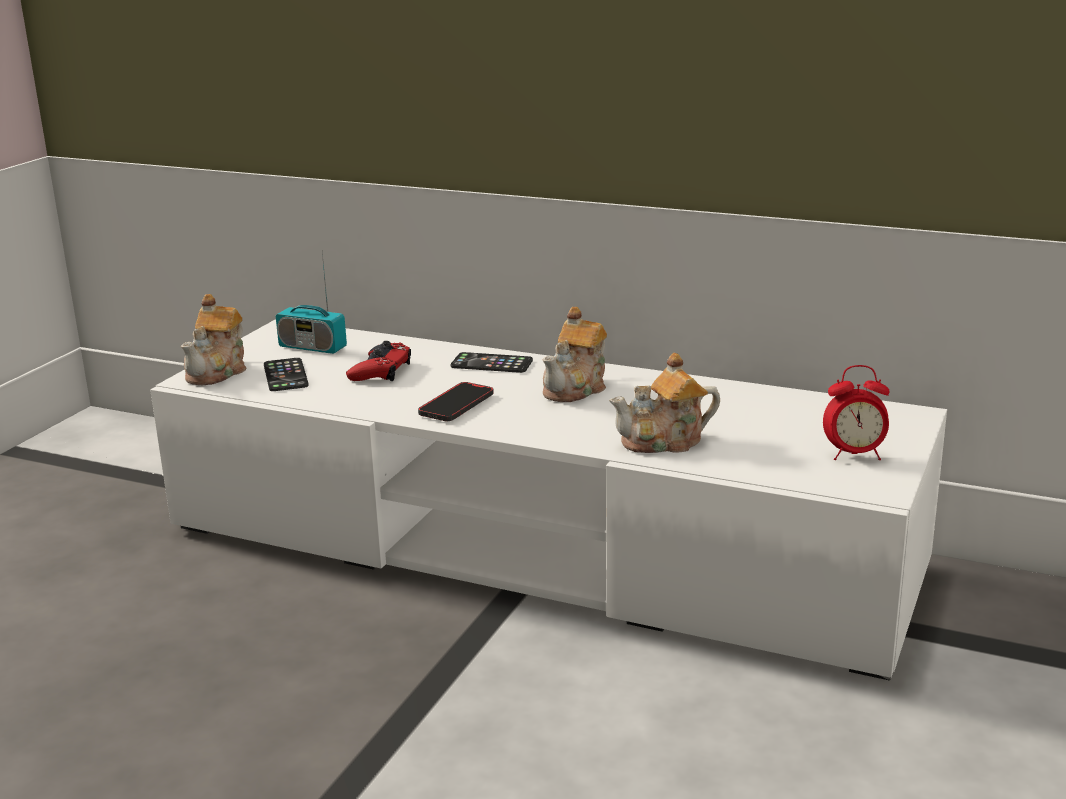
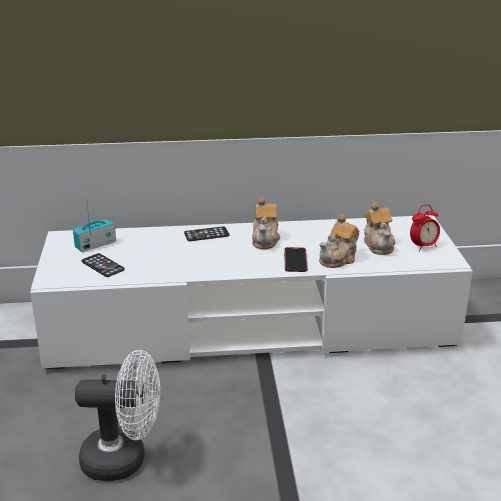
camera: 30 degrees left, 5 degrees up
teapot [181,294,247,385] -> teapot moved to [364,202,396,255]
radio [276,253,347,354] -> radio turned 150 degrees clockwise [73,197,116,252]
red game controller [346,341,411,381] -> none
phone [418,382,494,421] -> phone moved to [284,247,308,272]
none -> white fan [75,350,160,481]

